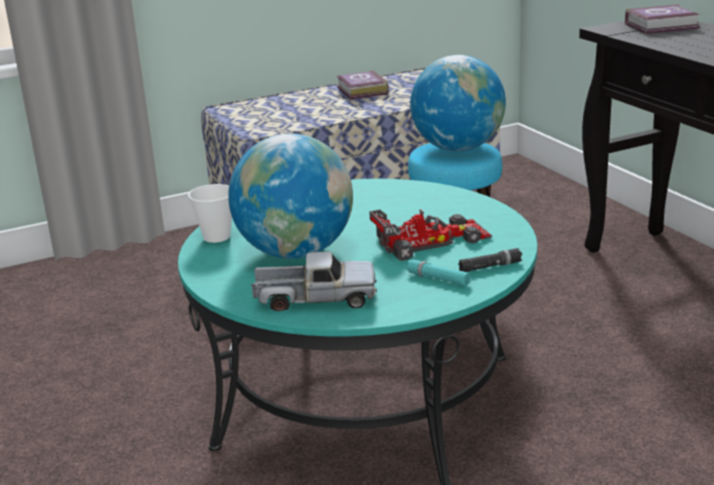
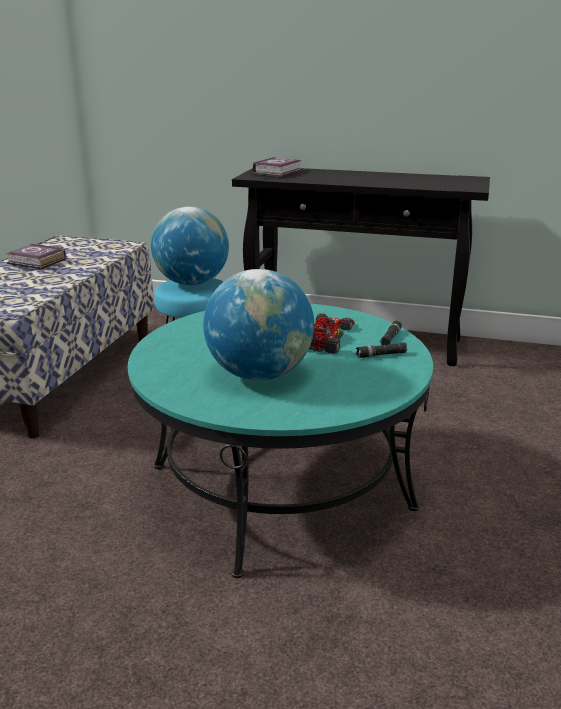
camera: 50 degrees left, 0 degrees up
cup [188,184,232,243] -> none
toy truck [251,252,377,311] -> none
turquoise flashlight [406,259,470,286] -> black flashlight [356,342,407,358]

